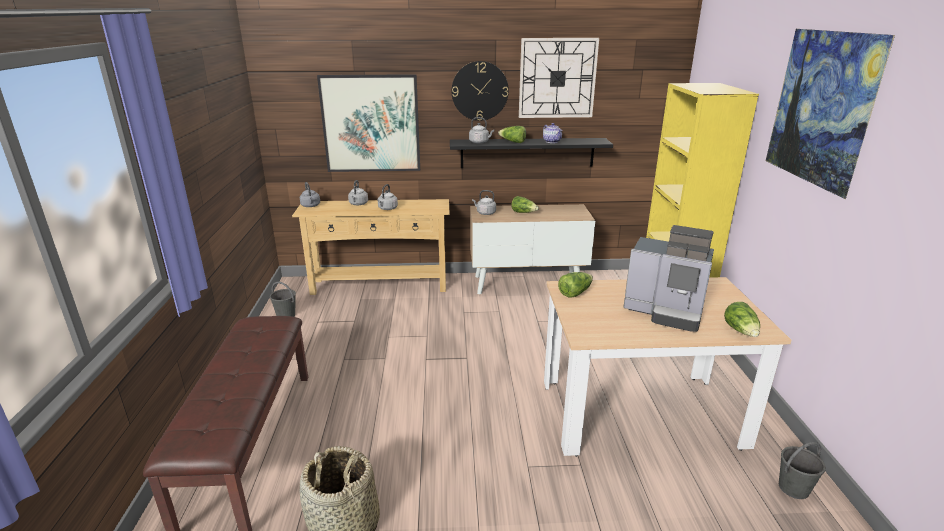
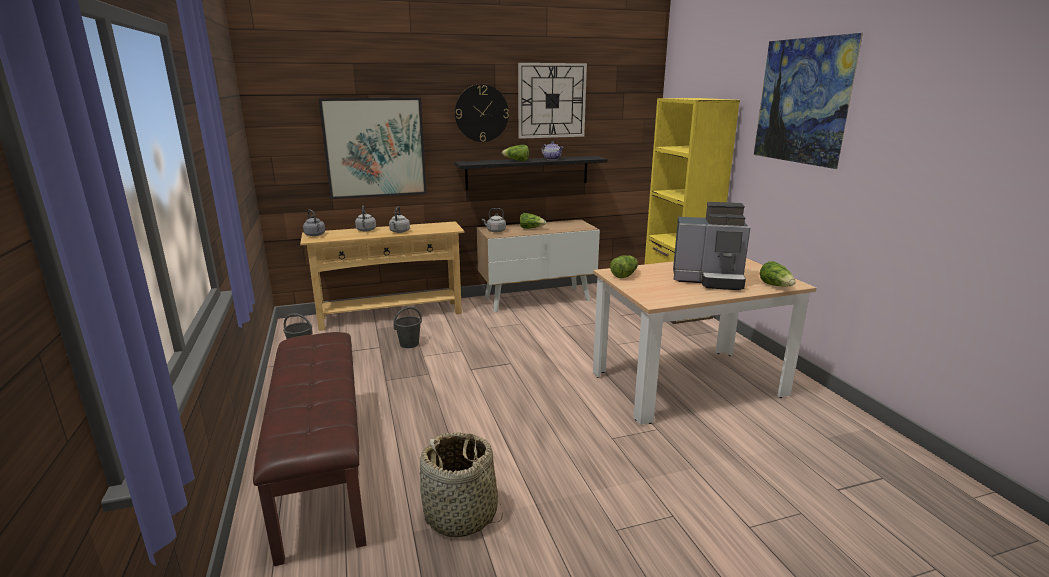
camera: 15 degrees left, 5 degrees down
grey kettle [469,117,494,143] -> none
grey bucket [779,442,826,499] -> grey bucket moved to [393,307,422,348]

